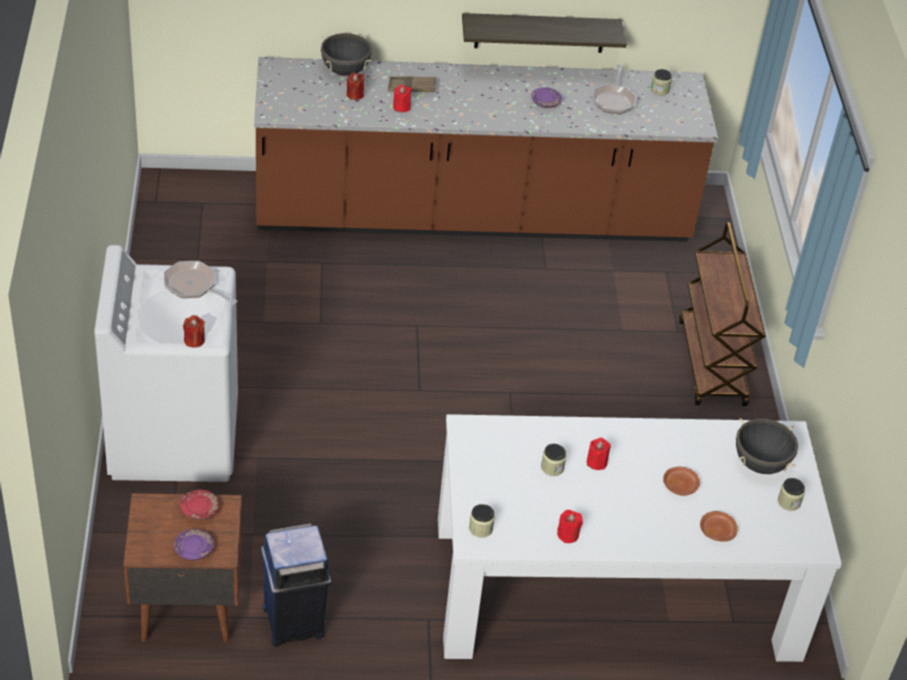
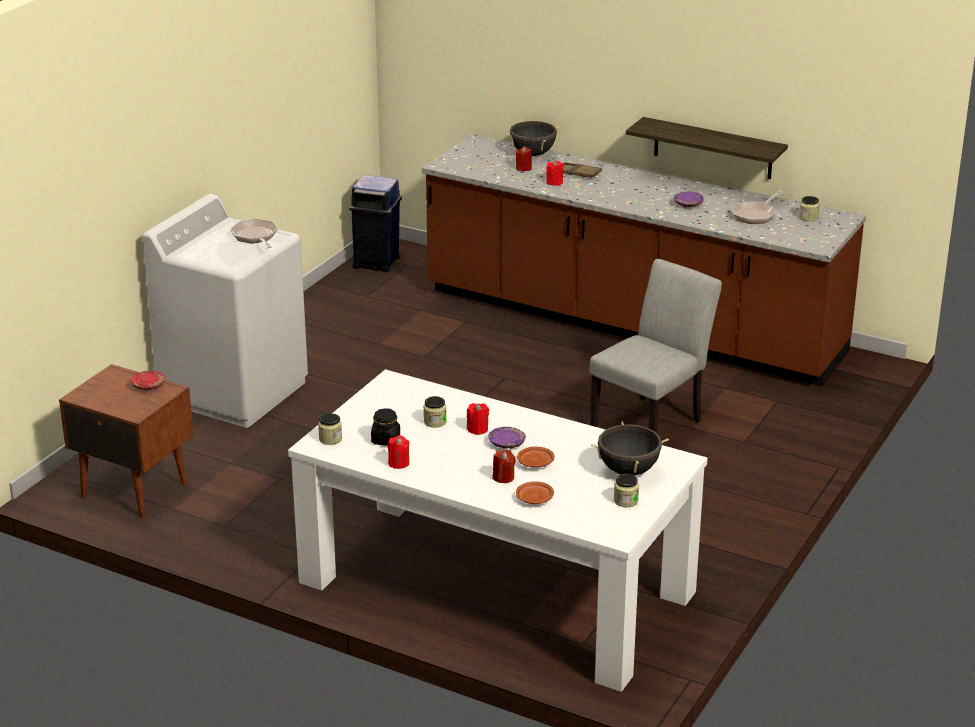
camera: 35 degrees right, 15 degrees down
purple plate [174,529,213,561] -> purple plate moved to [488,427,526,448]
red candle [183,315,205,348] -> red candle moved to [493,450,516,483]
blue trash can [261,523,331,647] -> blue trash can moved to [349,175,402,272]
brown cart [679,222,766,406] -> none
none -> black jar [371,408,400,446]
none -> grey chair [589,259,722,434]

